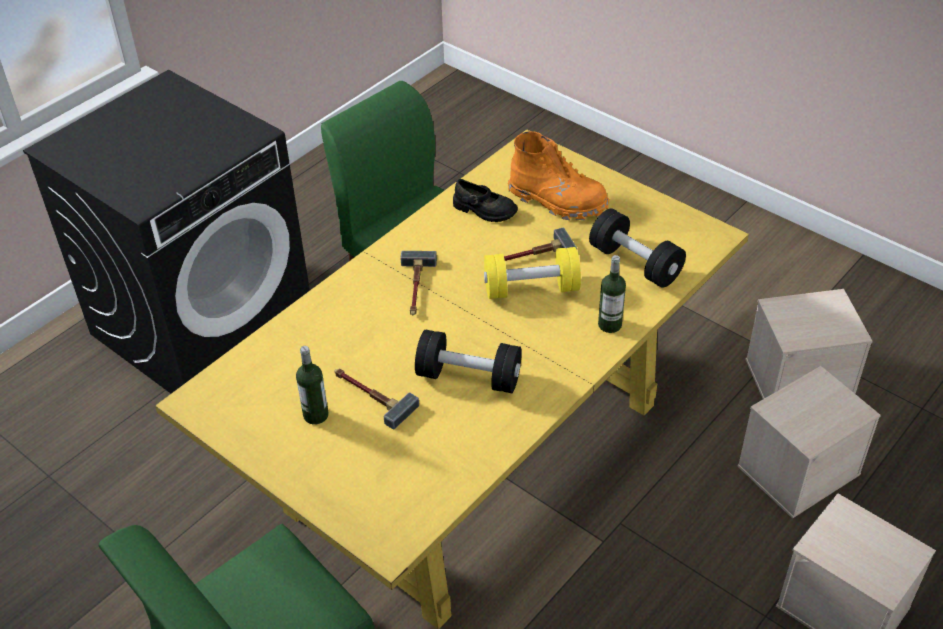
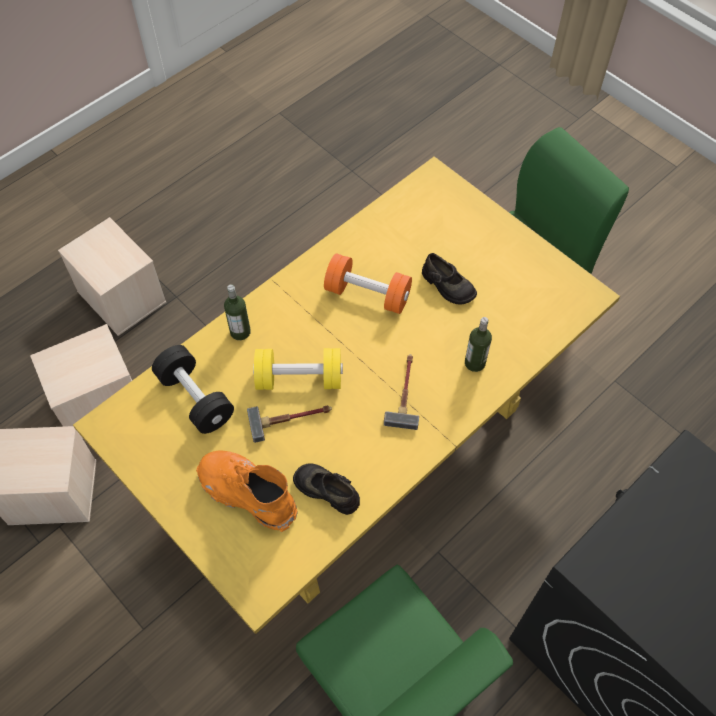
camera: 175 degrees left, 15 degrees up
bottle [296,346,329,424] -> bottle moved to [465,317,492,372]
hammer [334,368,419,430] -> black shoe [422,253,477,305]
black dumbbell [415,330,522,393] -> orange dumbbell [324,253,412,314]

